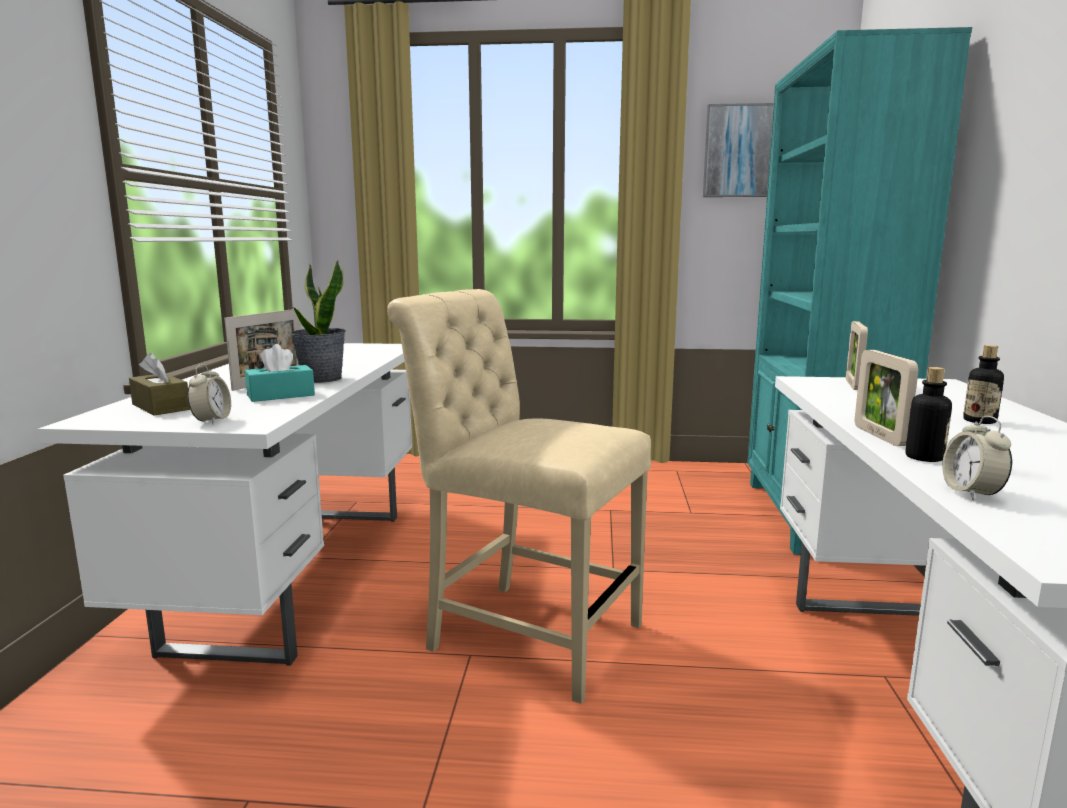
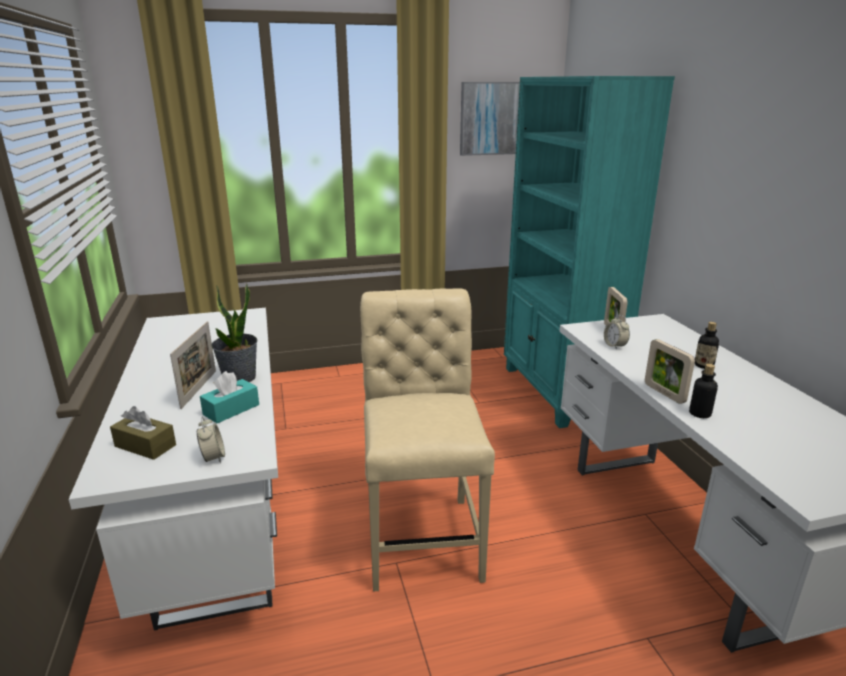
camera: 20 degrees left, 10 degrees up
beige chair [387,289,651,704] -> beige chair turned 75 degrees clockwise [360,288,495,592]
alarm clock [942,416,1012,500] -> alarm clock moved to [604,315,630,350]

